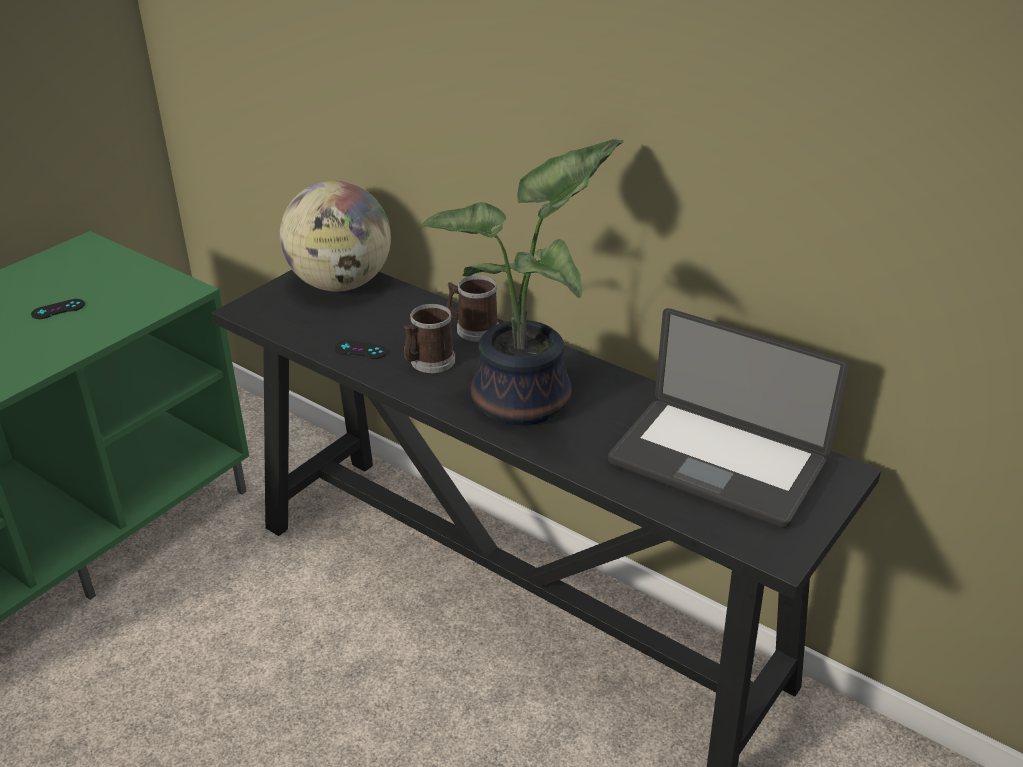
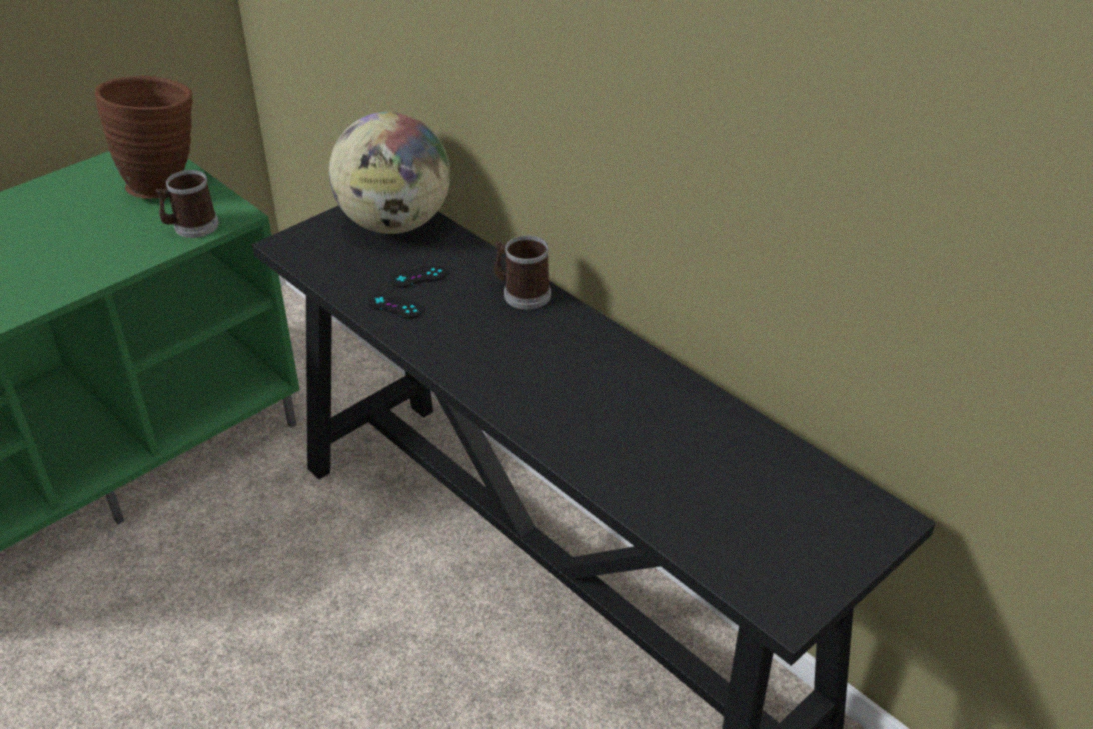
camera: 10 degrees right, 5 degrees up
black game controller [31,299,85,319] -> black game controller moved to [390,265,447,288]
mug [404,304,455,373] -> mug moved to [156,170,219,238]
potted plant [420,139,624,426] -> none
laptop [608,308,849,528] -> none
none -> brown vase [95,76,193,199]

